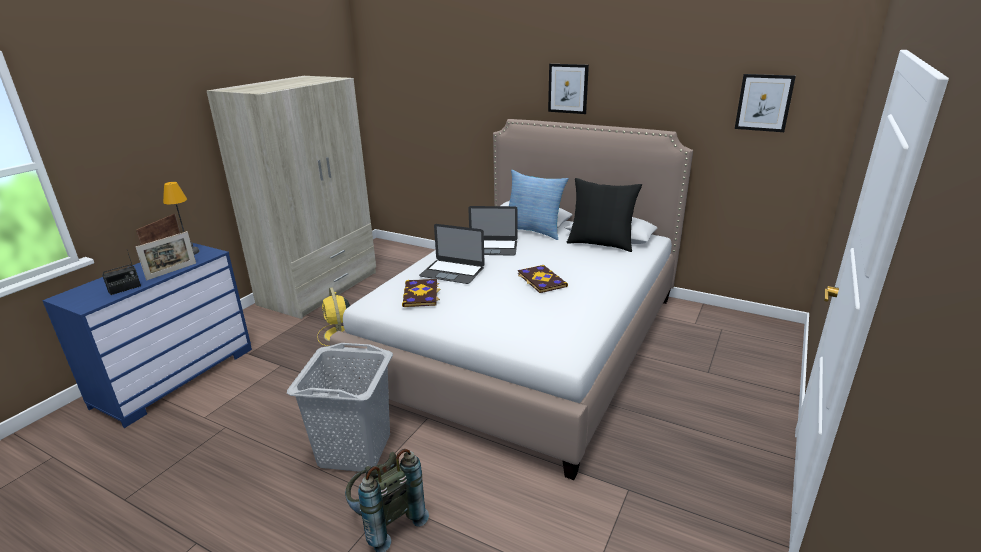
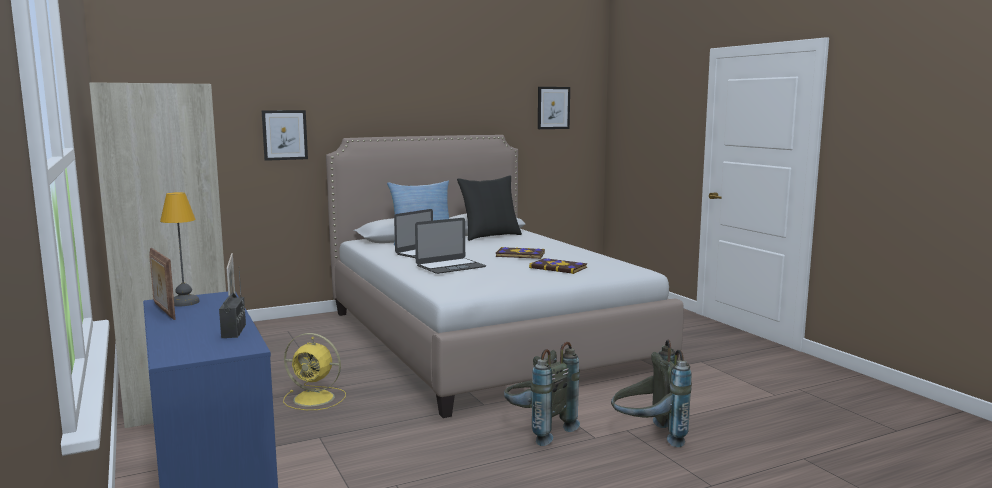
camera: 55 degrees left, 15 degrees down
grey laundry basket [287,343,393,472] -> grey backpack [504,342,580,446]
book [402,279,440,307] -> book moved to [529,258,587,274]
picture [548,64,589,114] -> picture moved to [262,110,308,161]

